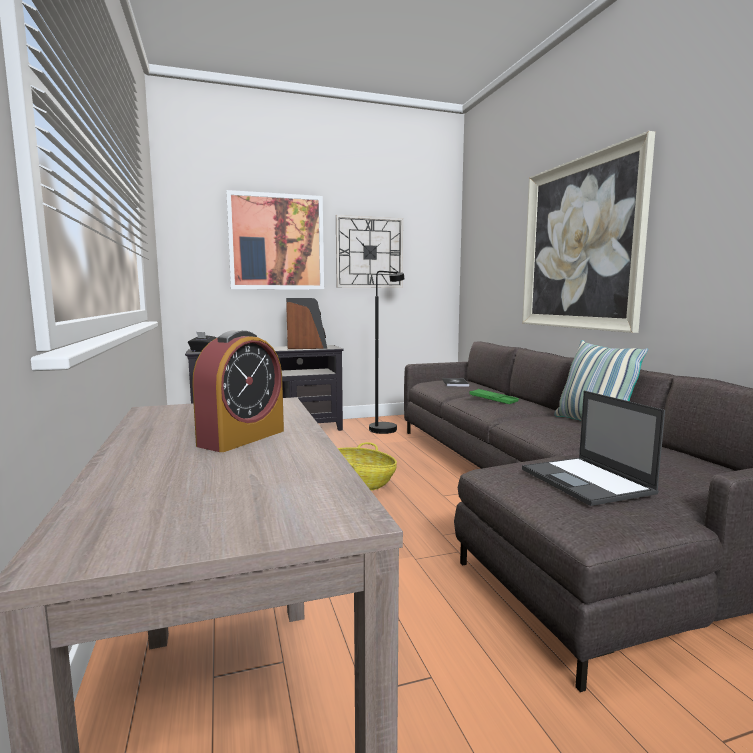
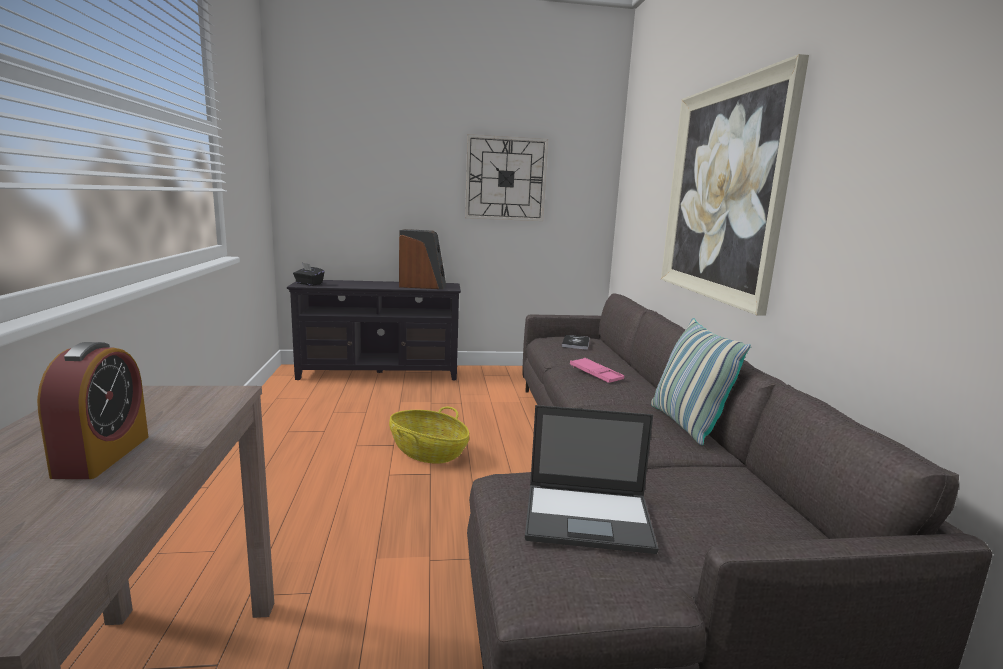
camera: 10 degrees right, 5 degrees up
alarm clock [192,330,284,452] -> alarm clock turned 45 degrees counterclockwise [37,342,148,479]
picture [226,190,324,290] -> none
black floor lamp [369,271,405,434] -> none
green tray [469,389,519,404] -> pink tray [570,358,624,383]
laptop [522,391,665,506] -> laptop turned 75 degrees counterclockwise [525,405,658,554]

